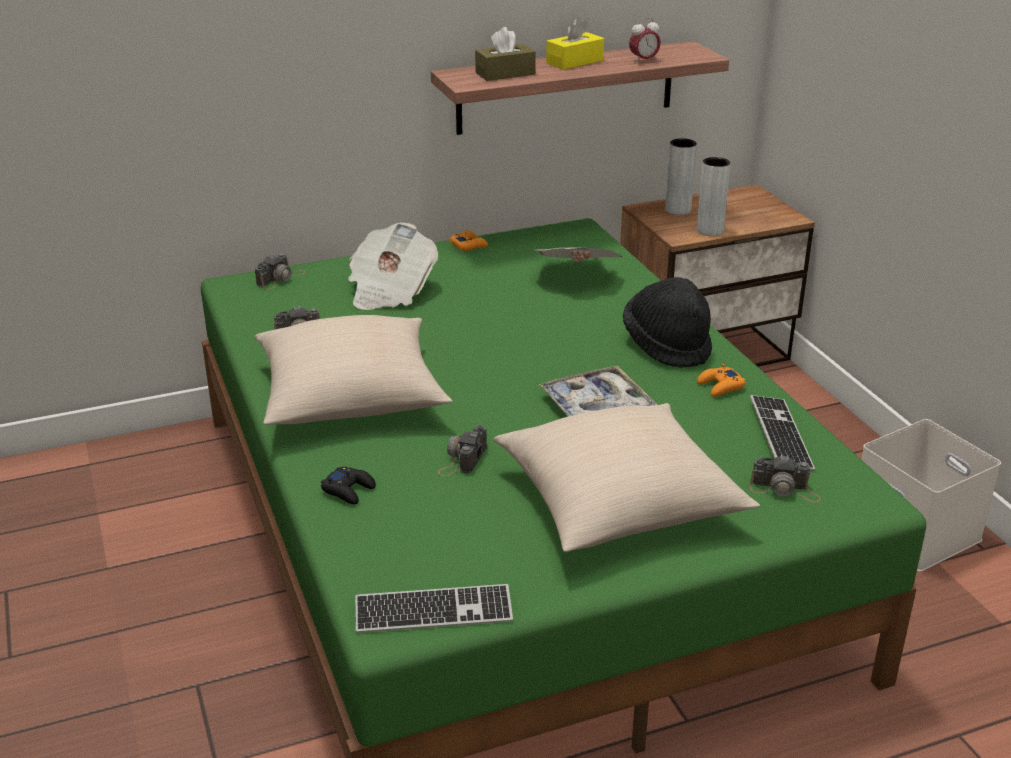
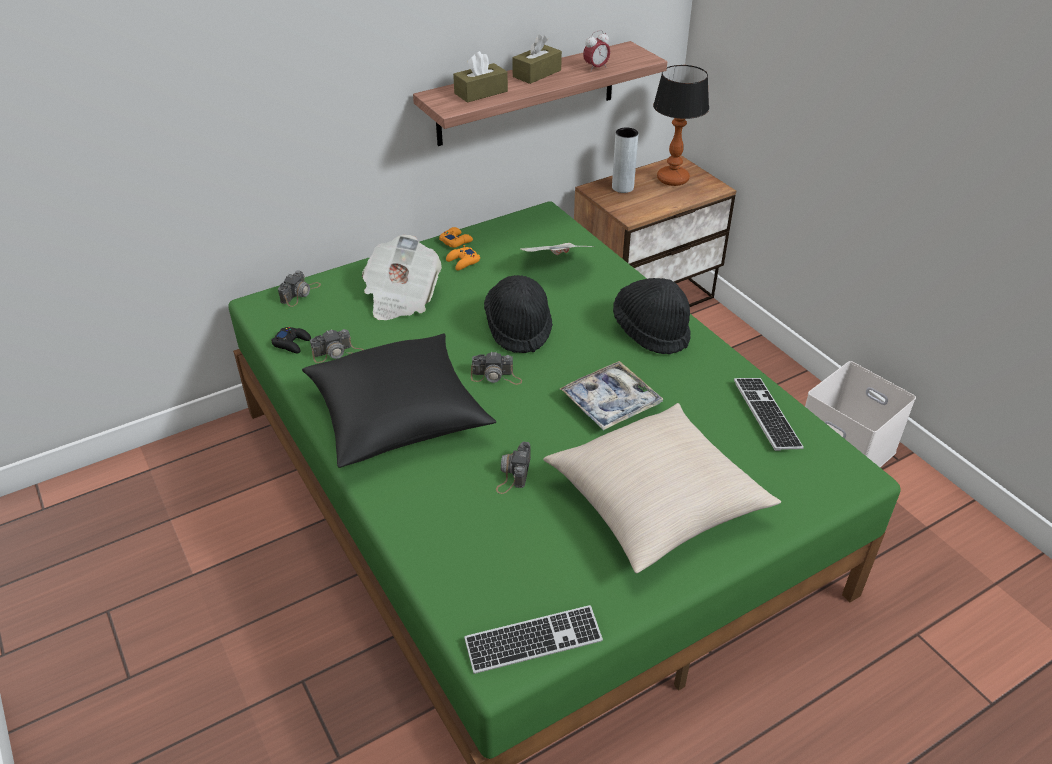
camera: 10 degrees left, 10 degrees up
beige pillow [254,315,452,425] -> black pillow [302,334,496,468]
black game controller [321,467,376,504] -> black game controller moved to [271,327,311,353]
yellow tissue box [546,17,604,70] -> brown tissue box [512,35,562,84]
grey vase [697,157,731,236] -> none
orange game controller [697,364,746,397] -> orange game controller moved to [446,245,480,271]
camera [750,455,821,502] -> camera moved to [471,352,522,385]
none -> black hat [484,275,553,353]
none -> table lamp [653,65,709,186]

